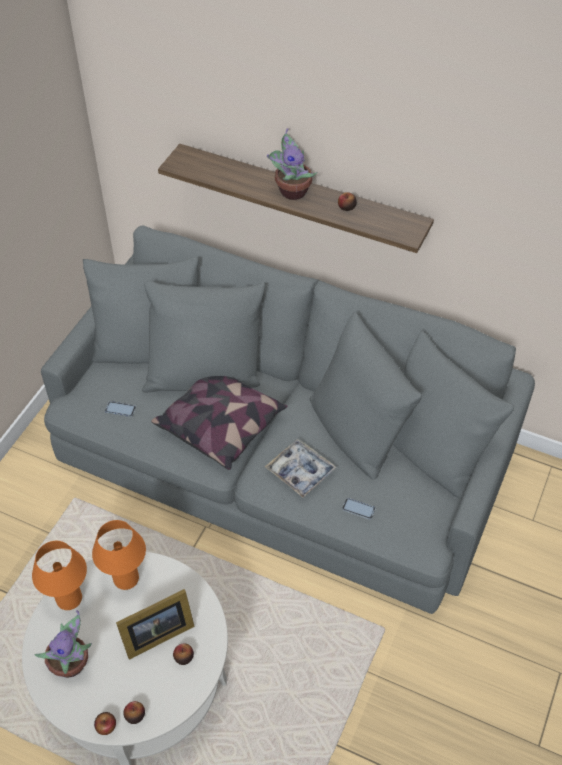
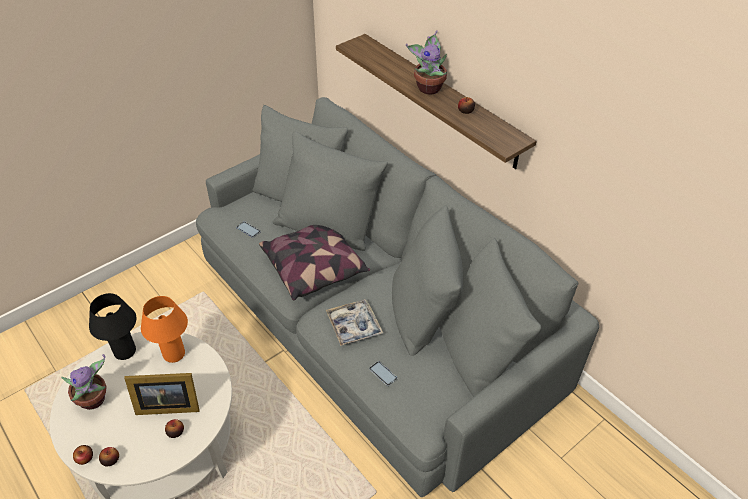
camera: 25 degrees right, 5 degrees down
orange table lamp [32,541,87,610] -> black table lamp [89,293,136,360]

